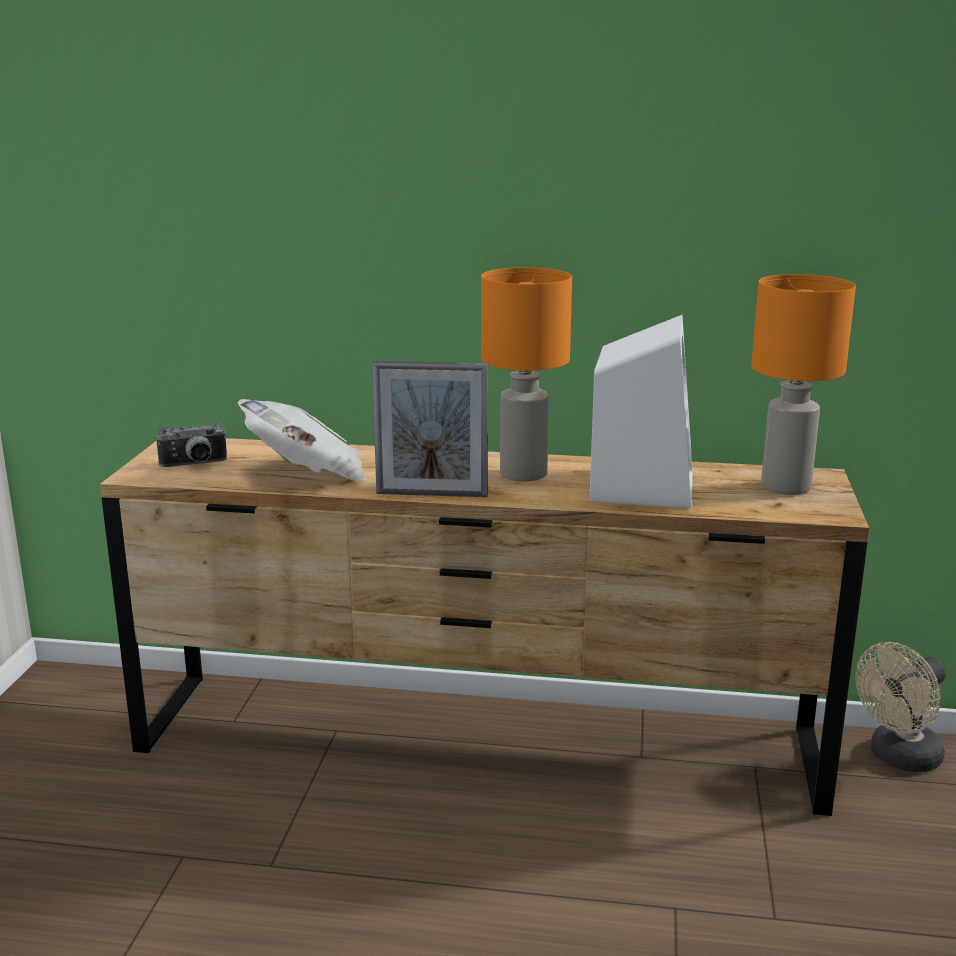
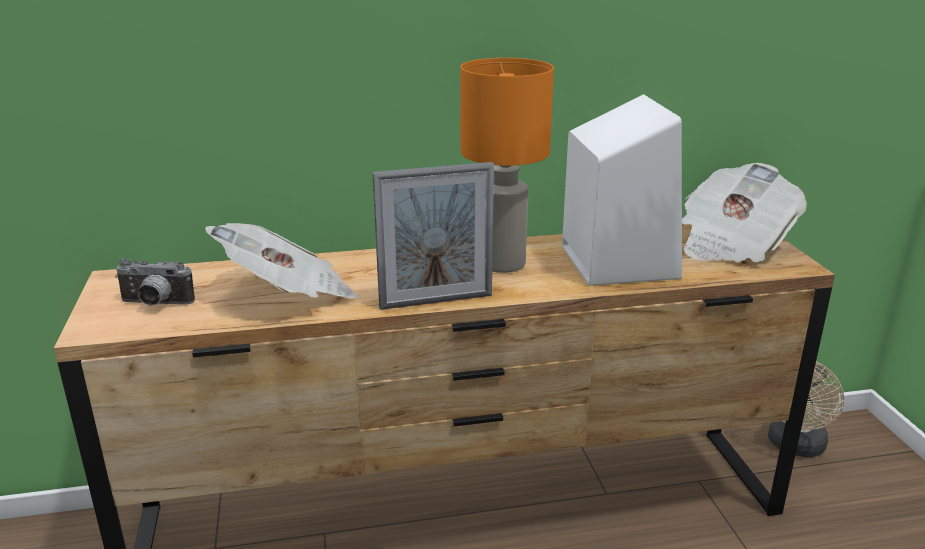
camera: 20 degrees left, 5 degrees up
camera [156,423,227,467] -> camera turned 45 degrees clockwise [115,258,195,306]
orange table lamp [751,274,856,495] -> newspaper [682,163,807,262]

